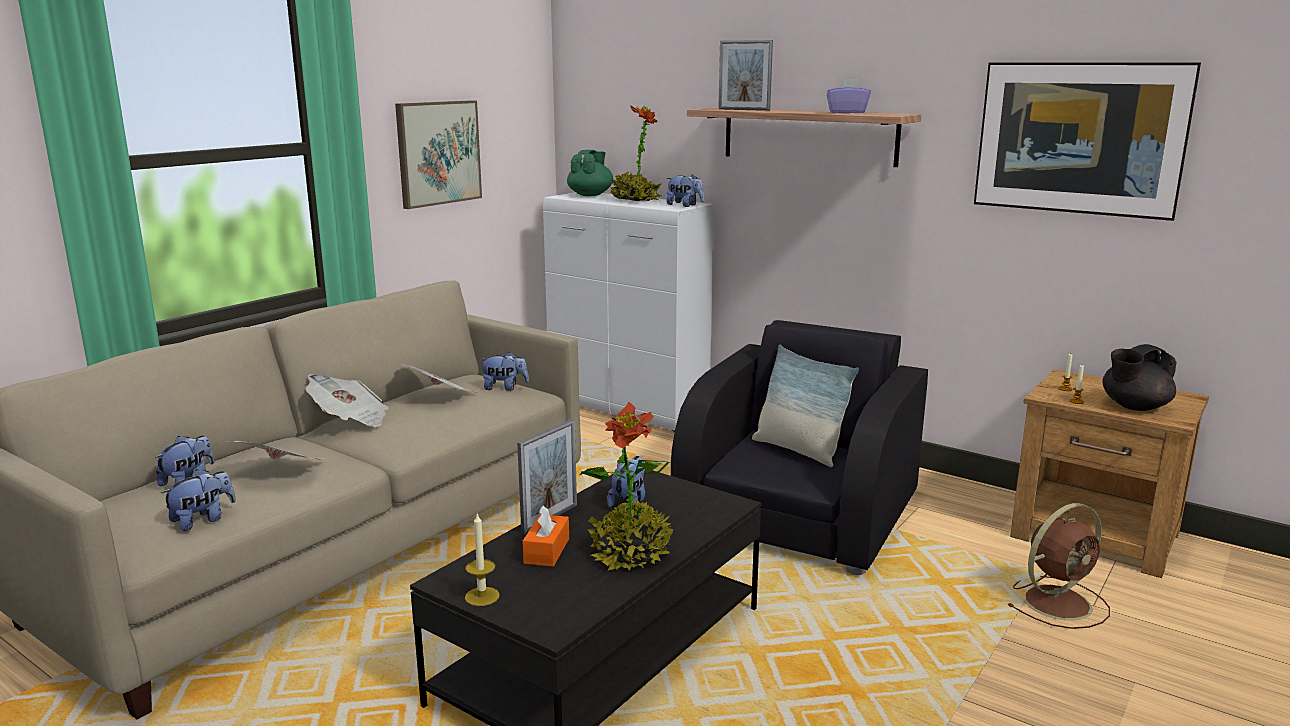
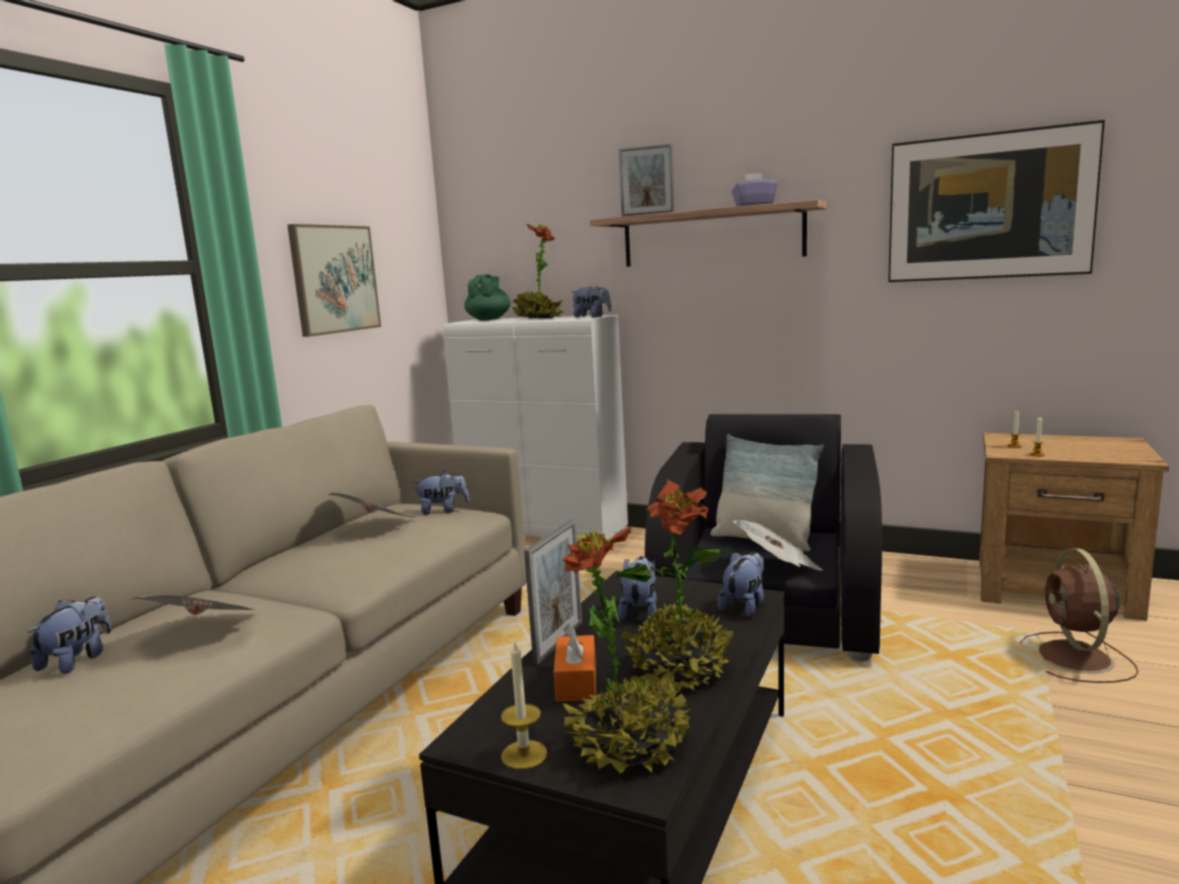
camera: 10 degrees left, 5 degrees down
plush toy [161,469,236,531] -> plush toy moved to [718,552,764,617]
newspaper [305,374,388,427] -> newspaper moved to [732,520,823,571]
brown fan [1007,503,1110,629] -> brown fan turned 135 degrees clockwise [1020,548,1139,683]
black teapot [1102,344,1177,411] -> none
none -> potted plant [563,526,690,773]

